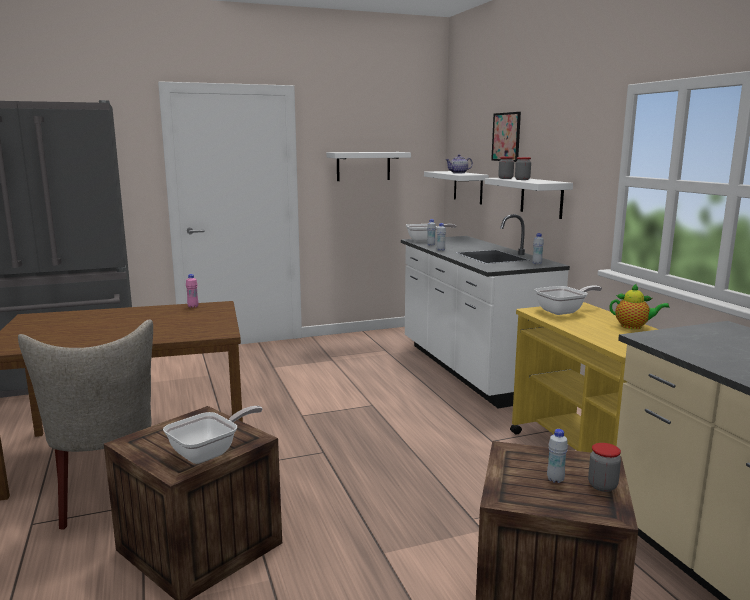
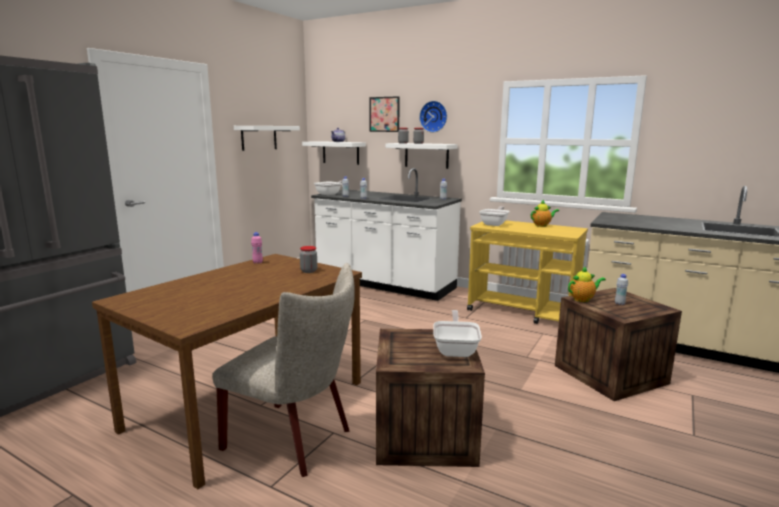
camera: 40 degrees left, 0 degrees up
jar [588,443,621,492] -> jar moved to [300,246,317,273]
none -> wall clock [419,101,447,132]
none -> teapot [568,266,606,302]

